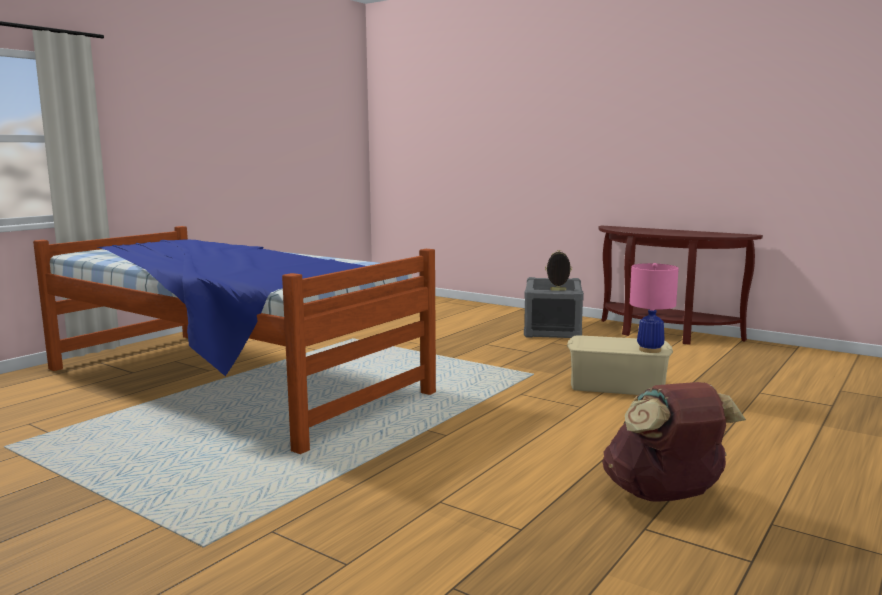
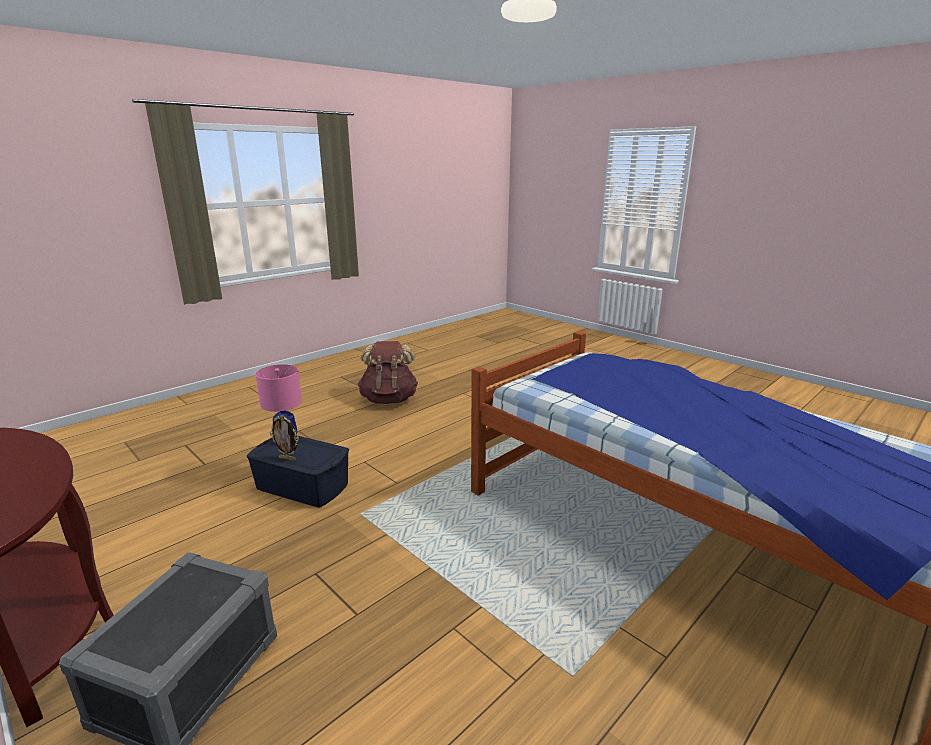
camera: 170 degrees left, 10 degrees up
picture frame [545,250,572,291] -> picture frame moved to [270,415,299,461]
beige storage box [567,335,673,395] -> blue storage box [247,436,349,507]

